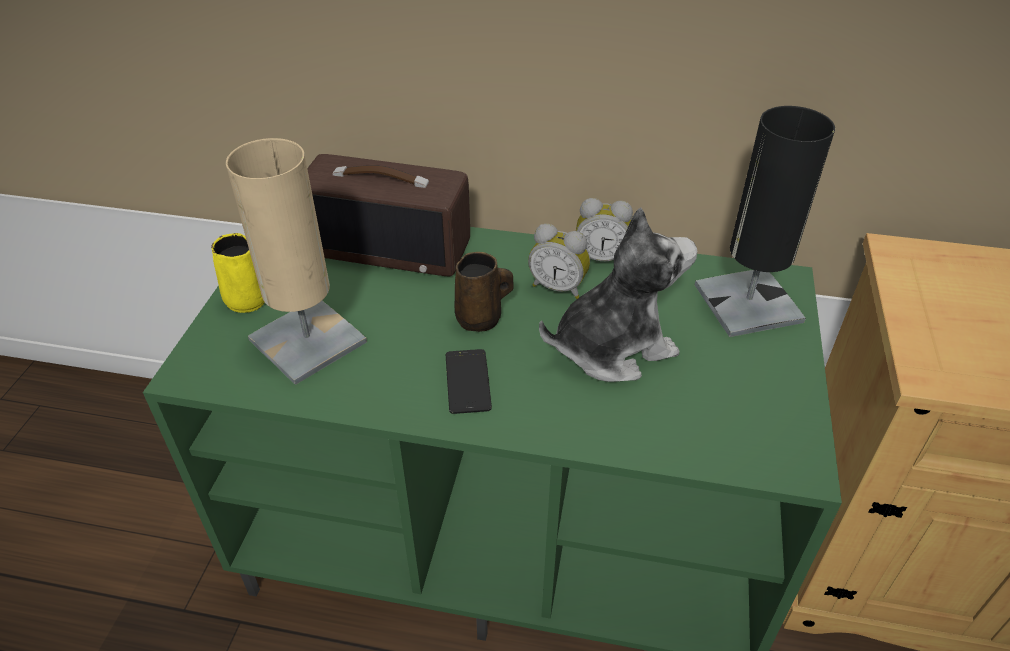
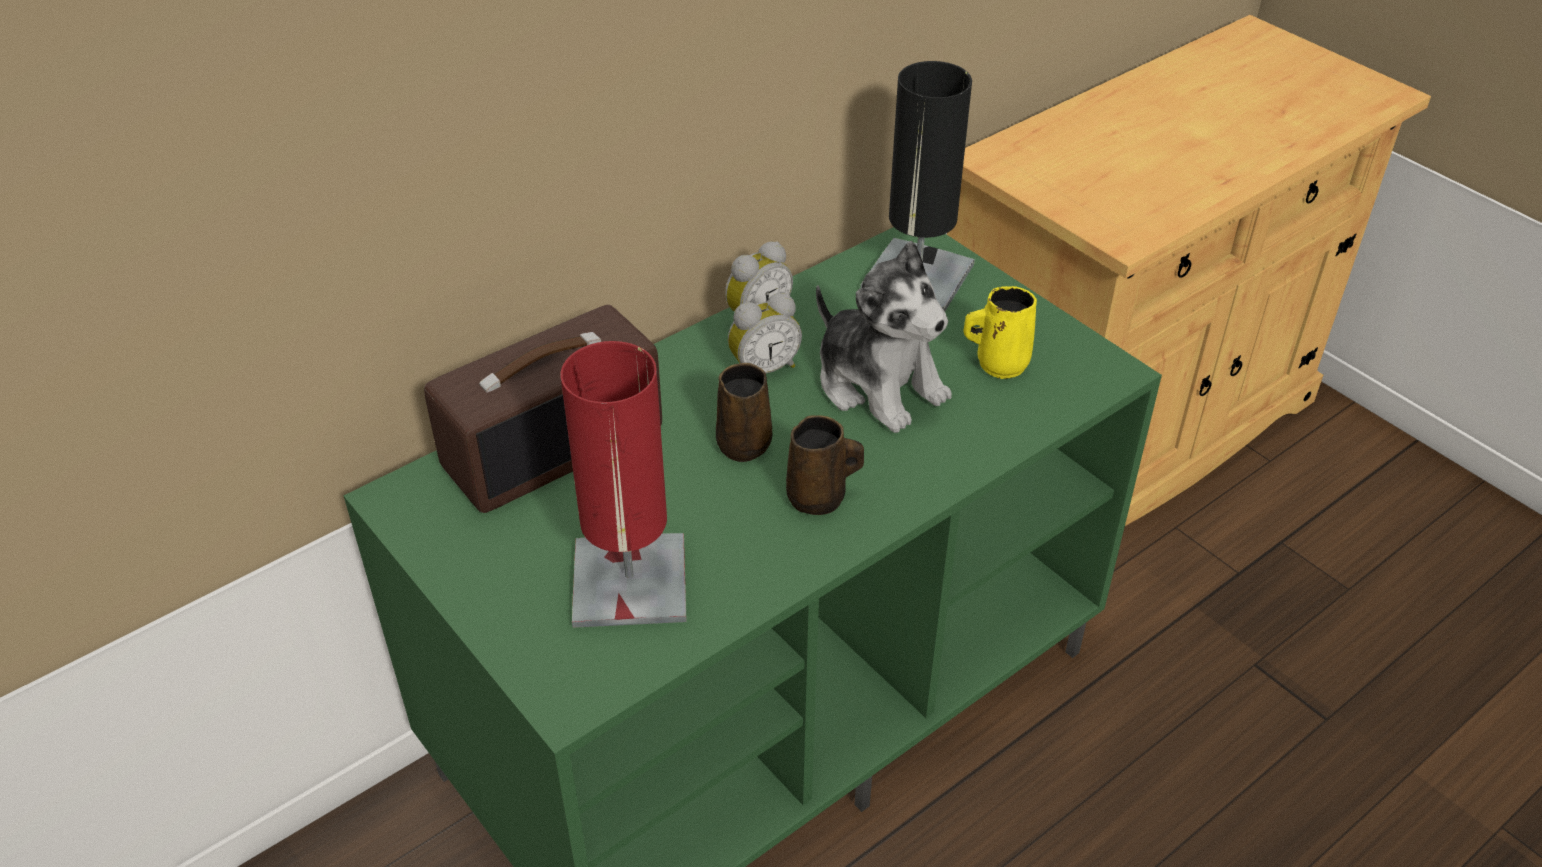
camera: 50 degrees left, 0 degrees up
yellow mug [211,233,264,313] -> yellow mug moved to [963,286,1037,379]
beige table lamp [226,138,367,385] -> red table lamp [560,341,686,628]
phone [446,349,492,414] -> brown mug [786,415,864,515]
plush toy [539,207,697,382] -> plush toy turned 120 degrees clockwise [816,241,952,433]

